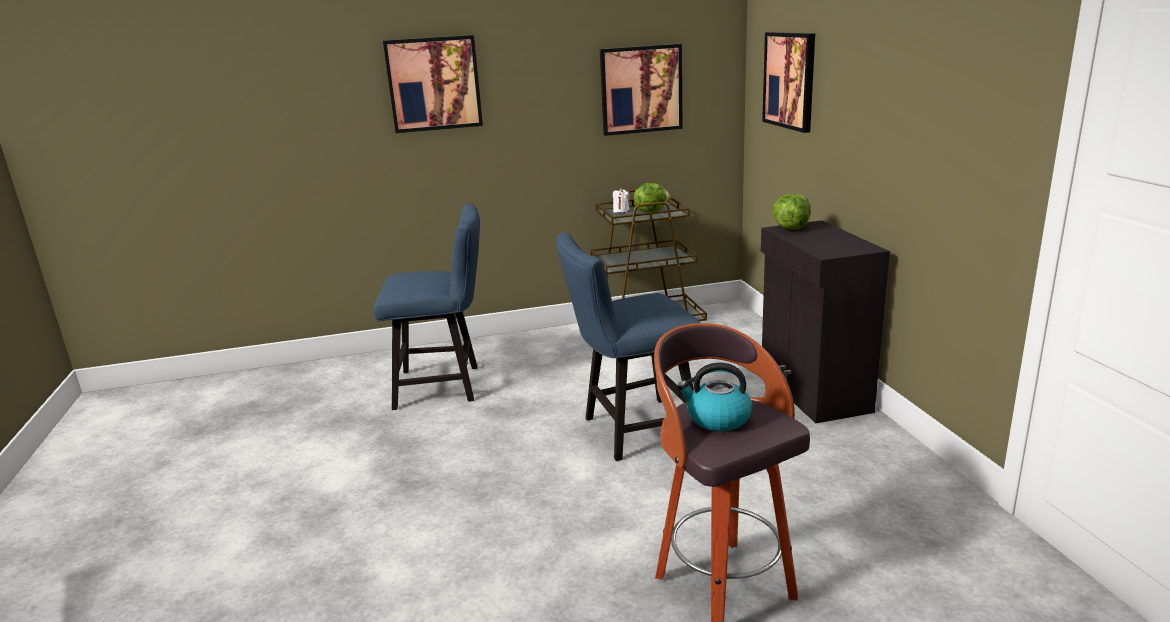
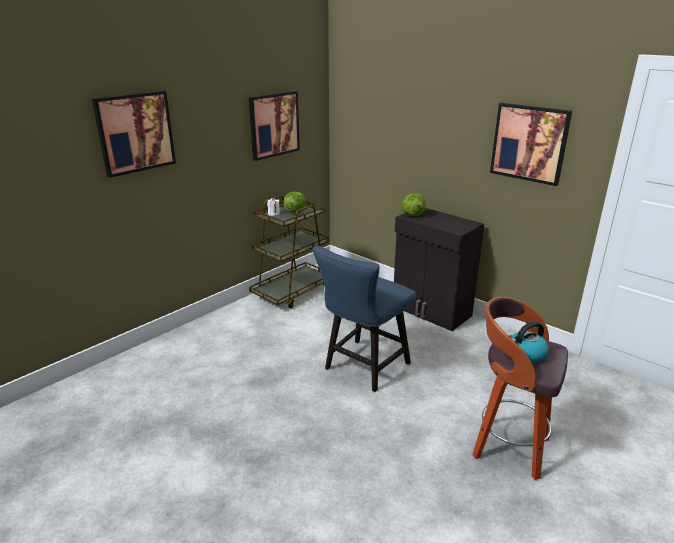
camera: 35 degrees left, 5 degrees up
blue chair [373,203,480,410] -> none
picture [762,32,815,133] -> picture moved to [490,103,572,186]

